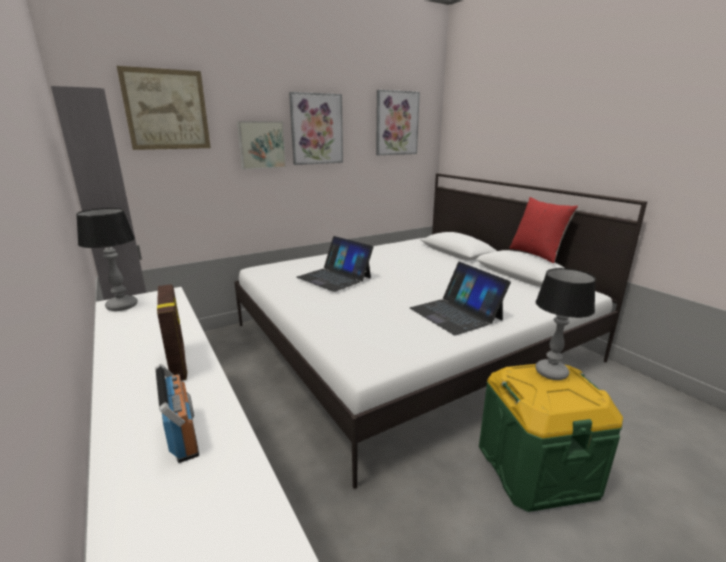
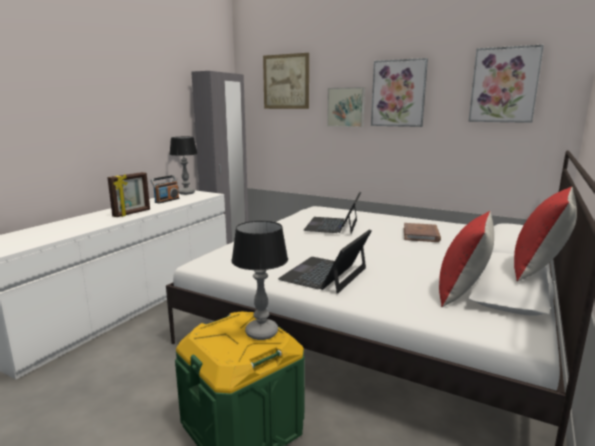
camera: 60 degrees right, 5 degrees down
radio [156,364,199,463] -> radio moved to [151,175,179,204]
none -> brown book [404,223,441,242]
none -> red pillow [439,211,494,307]

